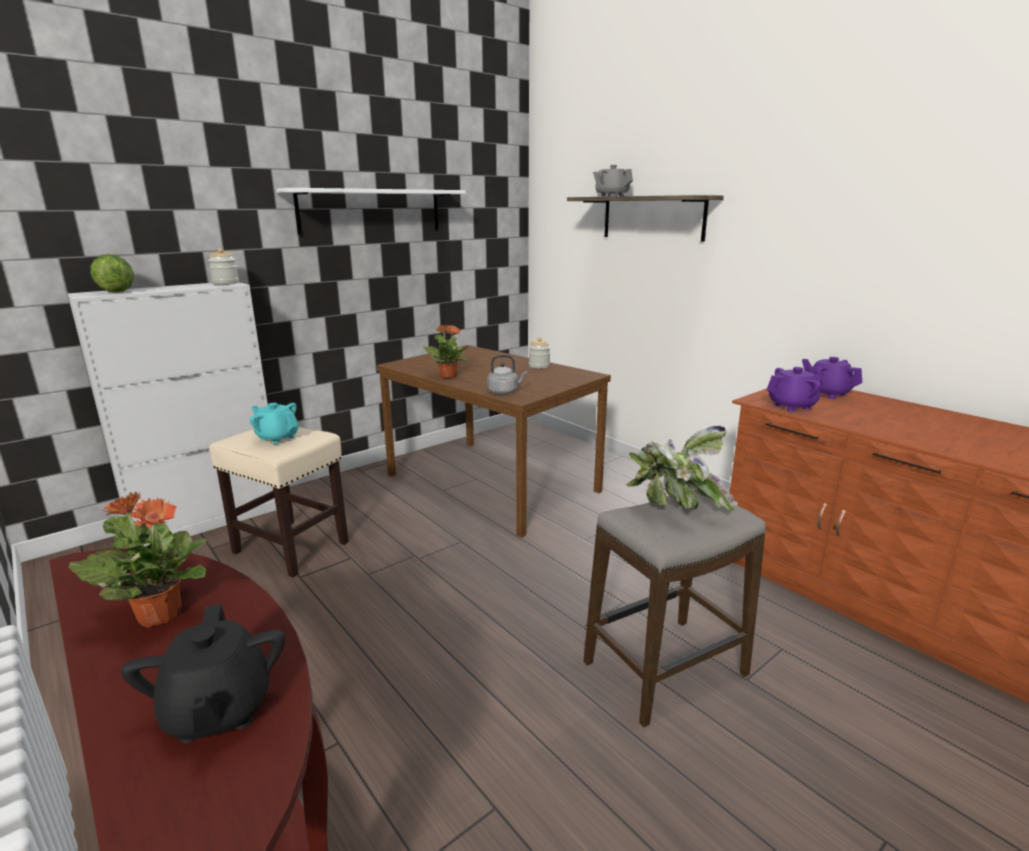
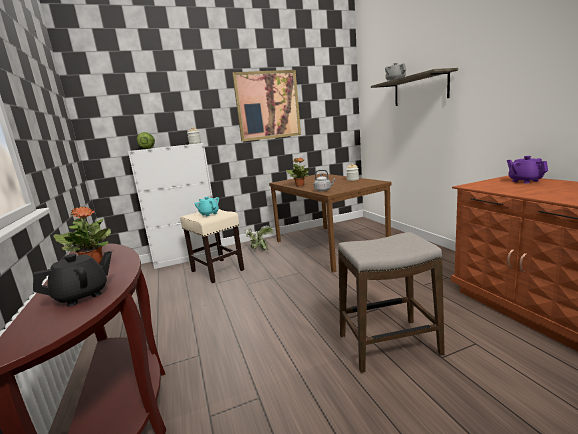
camera: 20 degrees right, 5 degrees down
black teapot [121,604,285,743] -> black teapot turned 135 degrees counterclockwise [33,251,112,307]
white shelf [276,188,466,234] -> picture [232,70,301,142]
potted plant [626,426,738,511] -> potted plant moved to [245,225,273,250]
purple teapot [767,367,824,412] -> none

